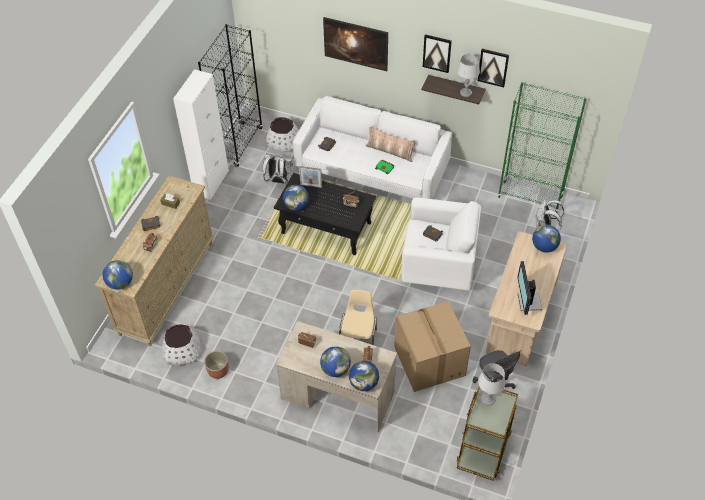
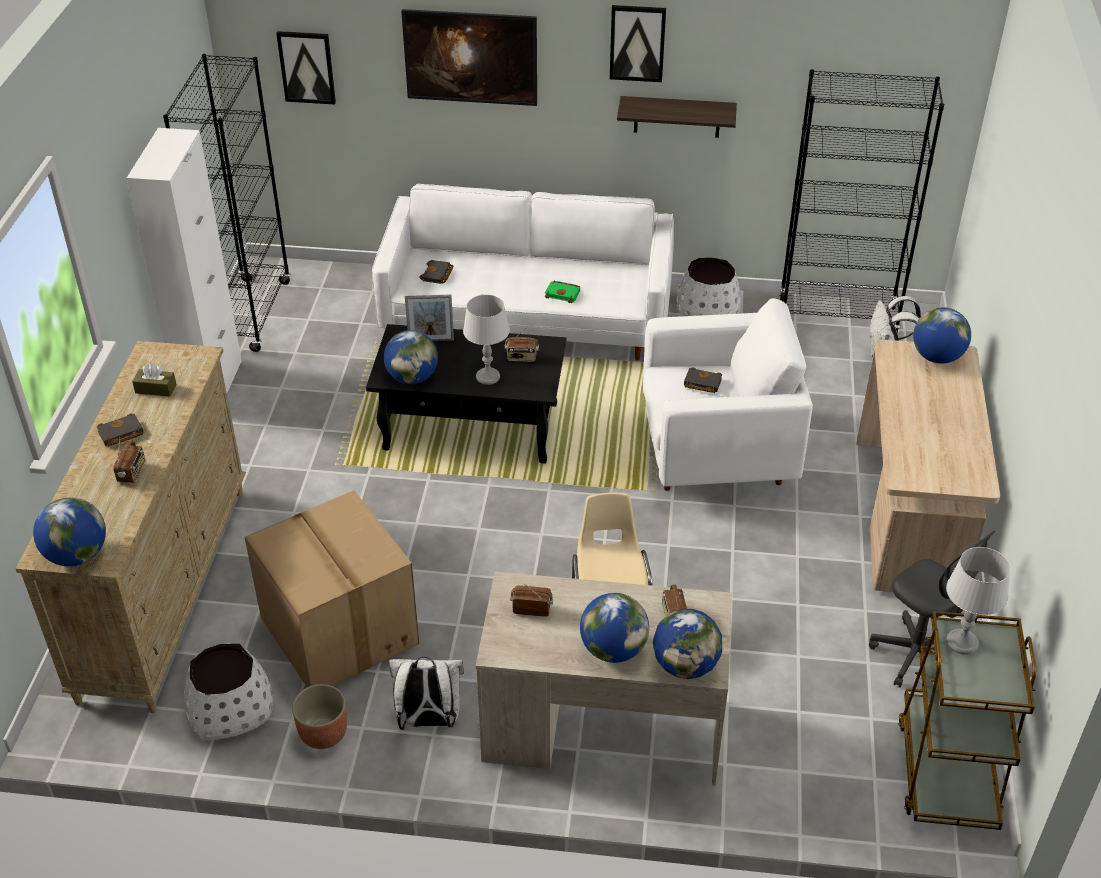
camera: 15 degrees left, 10 degrees down
white backpack [263,155,293,184] -> white backpack moved to [389,656,464,730]
white planter [266,117,299,152] -> white planter moved to [676,258,741,316]
pillow [366,127,415,162] -> none
cardboard box [394,301,471,392] -> cardboard box moved to [245,490,419,687]
grey table lamp [457,54,480,97] -> grey table lamp moved to [463,295,510,385]
picture [478,49,509,87] -> picture moved to [276,31,336,105]
green bookcase [497,82,587,213] -> black bookcase [780,69,944,333]
monitor [517,261,542,315] -> none

